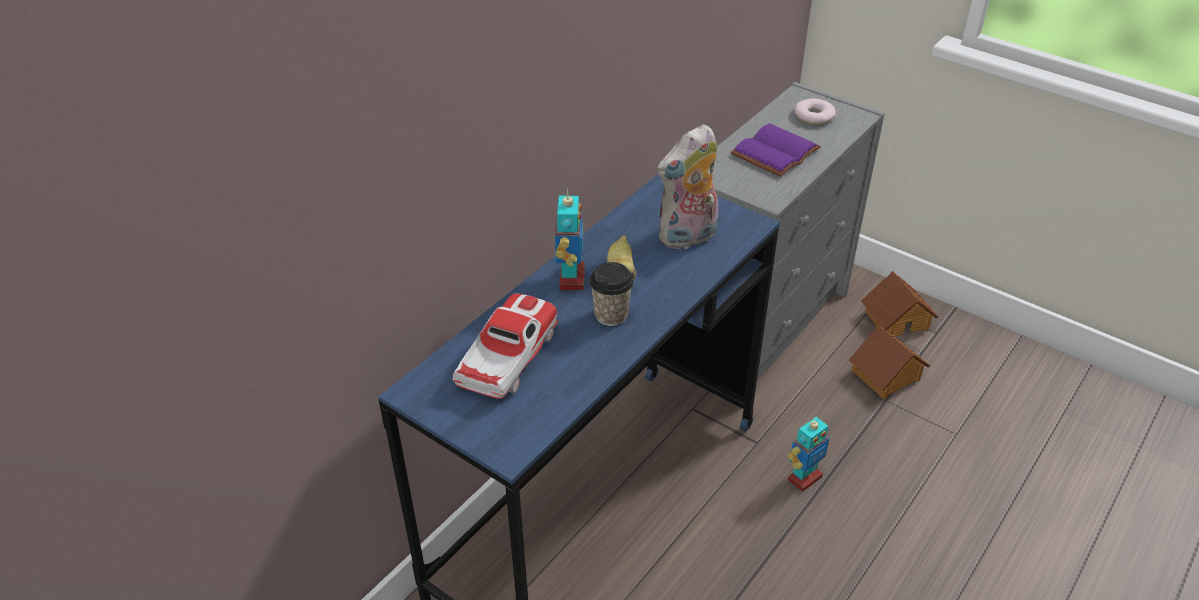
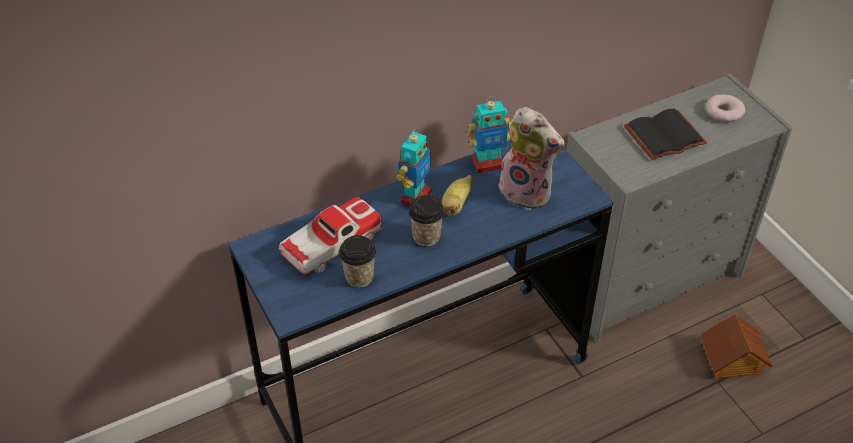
camera: 25 degrees right, 5 degrees up
plush toy [657,124,718,249] -> plush toy turned 135 degrees counterclockwise [498,107,565,210]
purple book [731,123,821,177] -> black book [624,108,707,161]
toy robot [788,416,829,492] -> toy robot moved to [467,96,511,173]
toy house [861,271,938,337] -> none
none -> cup [339,235,376,288]

